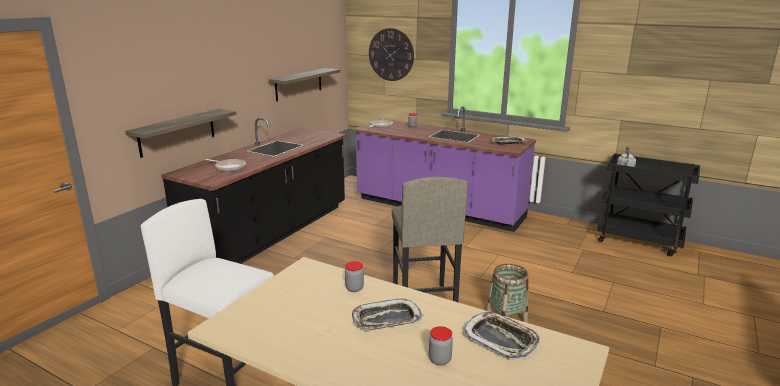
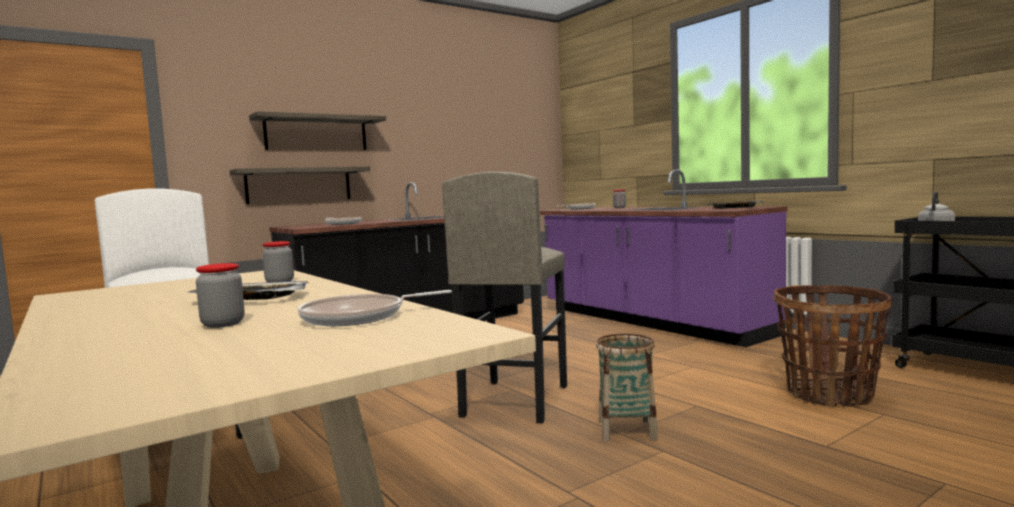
camera: 25 degrees right, 15 degrees down
shelf [269,68,340,101] -> shelf moved to [249,111,386,150]
wall clock [369,28,414,81] -> none
tray [463,312,540,360] -> frying pan [298,290,452,326]
none -> basket [773,285,892,408]

